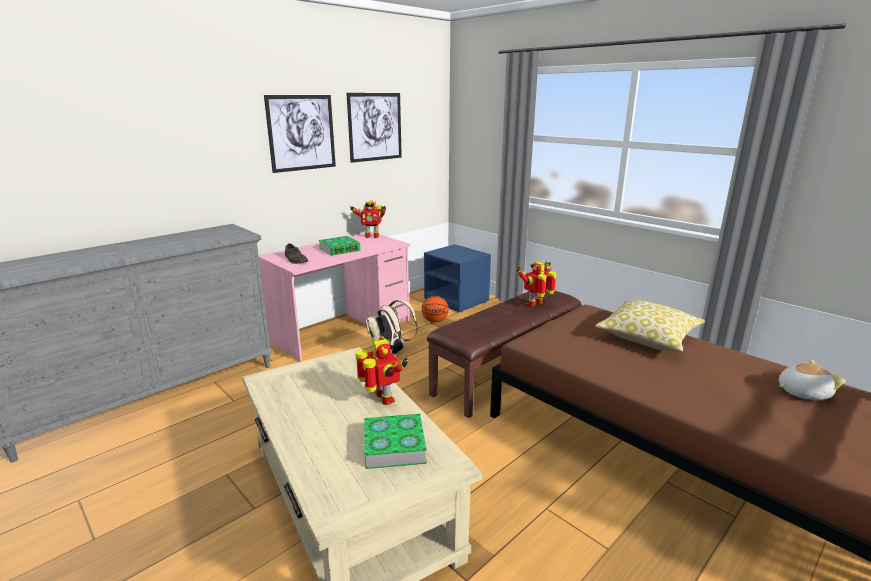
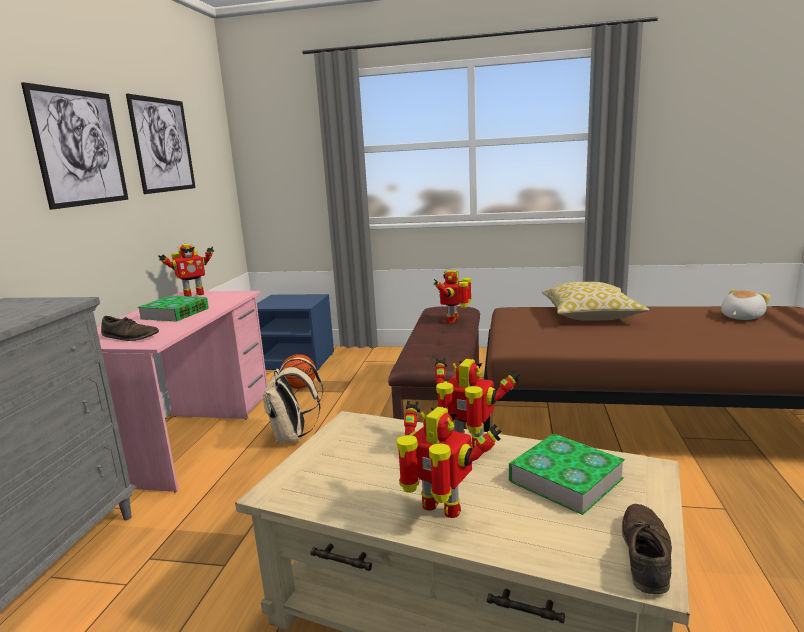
camera: 35 degrees left, 5 degrees down
none -> toy robot [397,401,502,518]
none -> brown shoe [622,504,672,594]

